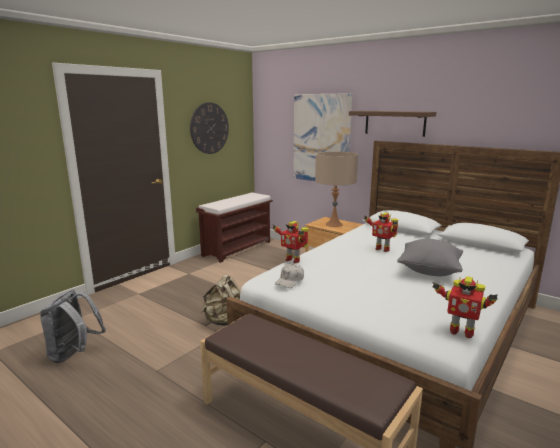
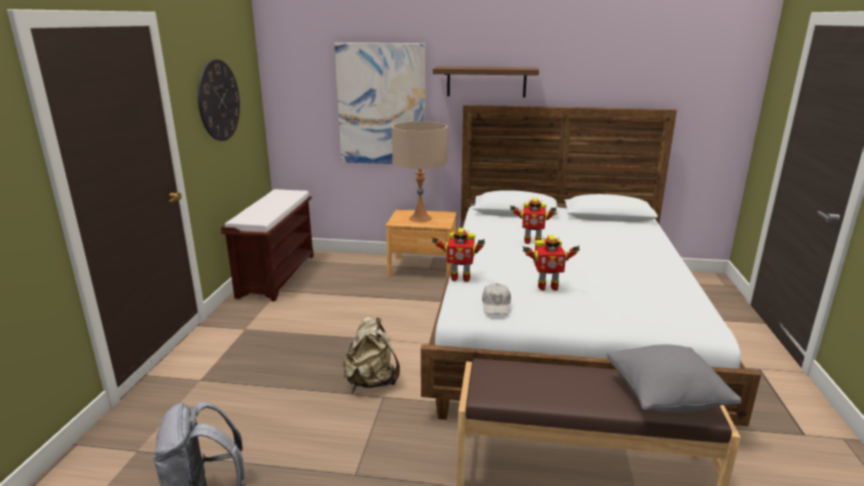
camera: 30 degrees left, 5 degrees up
grey pillow [397,239,463,276] -> grey pillow moved to [606,345,741,413]
toy robot [432,276,498,338] -> toy robot moved to [523,235,580,291]

